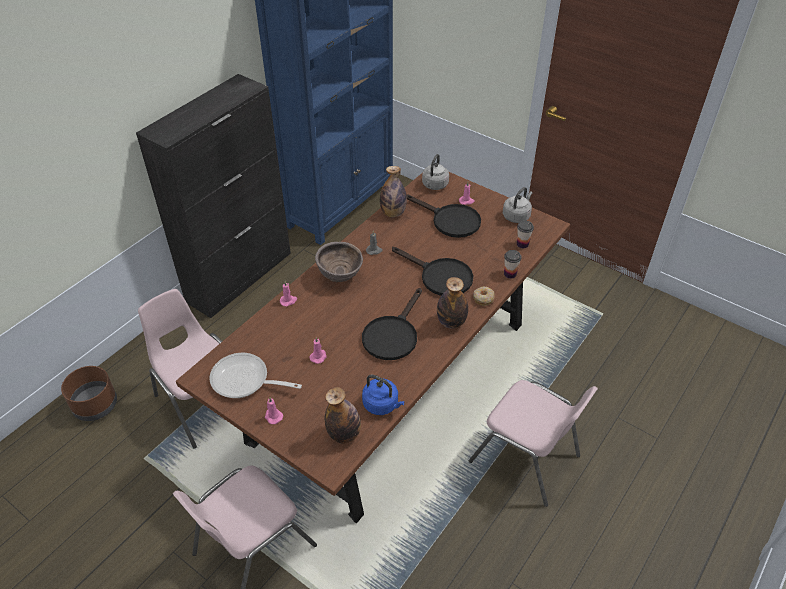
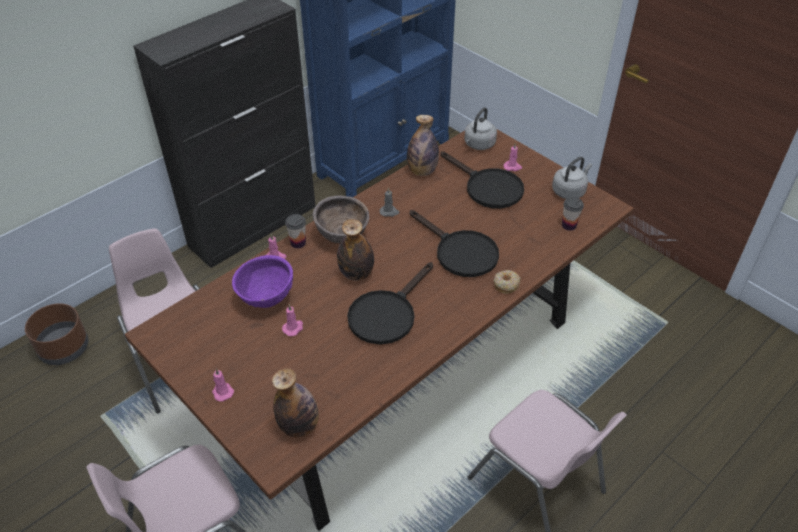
camera: 10 degrees right, 0 degrees up
frying pan [210,353,302,398] -> none
blue kettle [362,375,405,415] -> none
bottle [437,277,468,329] -> bottle moved to [337,219,374,281]
cup [504,250,522,279] -> cup moved to [285,214,306,248]
none -> purple bowl [232,255,293,308]

